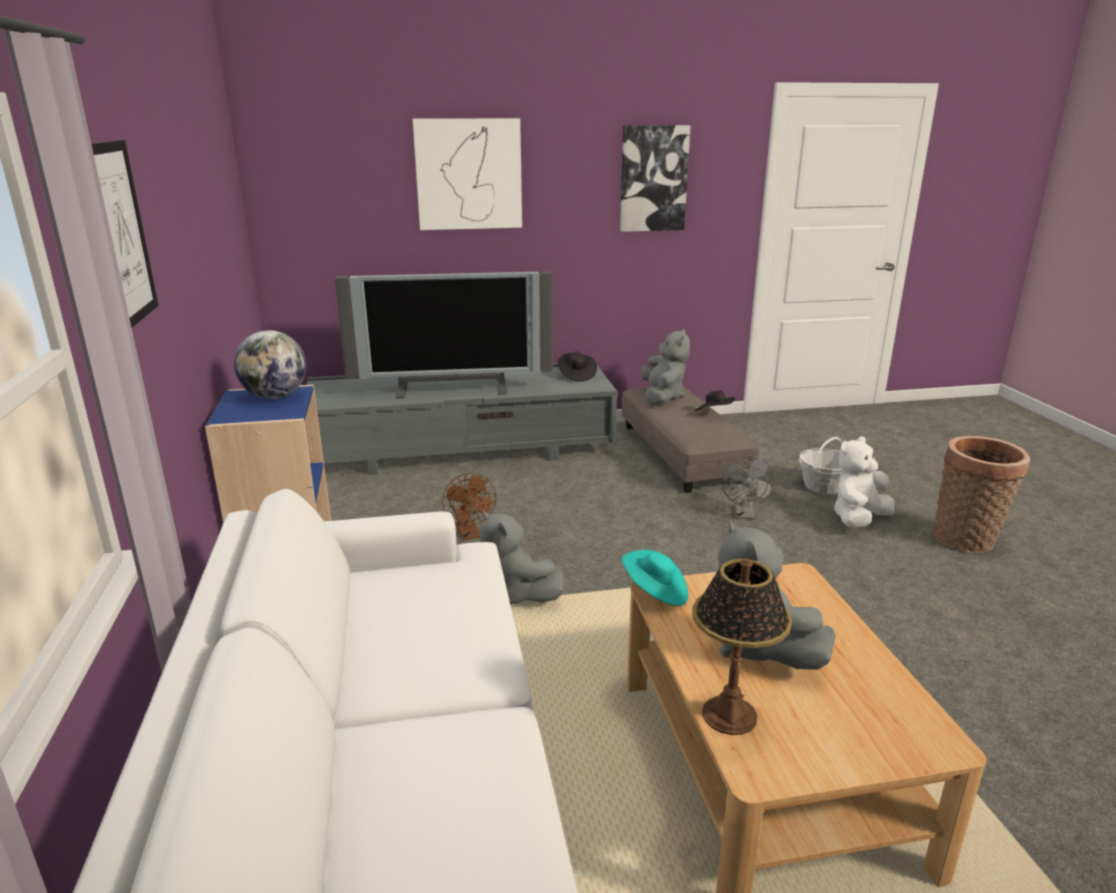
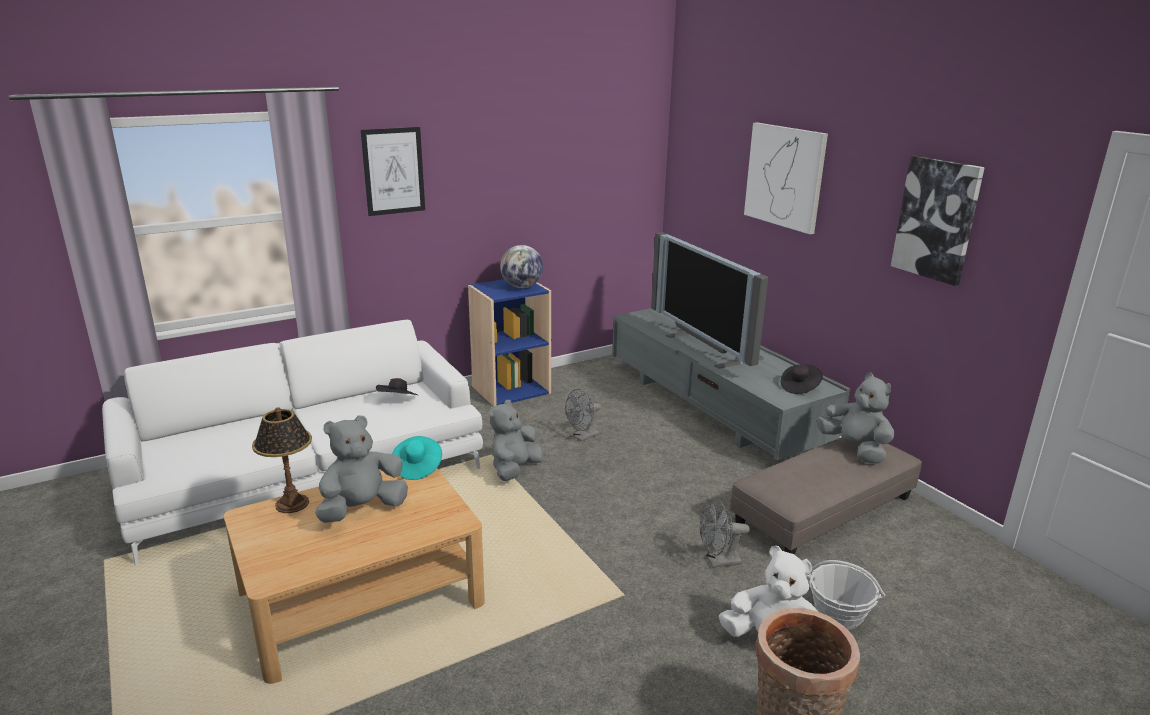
camera: 70 degrees right, 0 degrees up
brown fan [442,473,496,540] -> grey fan [565,389,601,442]
grey plush toy [641,328,690,405] -> grey plush toy turned 105 degrees counterclockwise [817,372,894,463]
black hat [695,391,735,411] -> black hat moved to [376,378,418,395]

